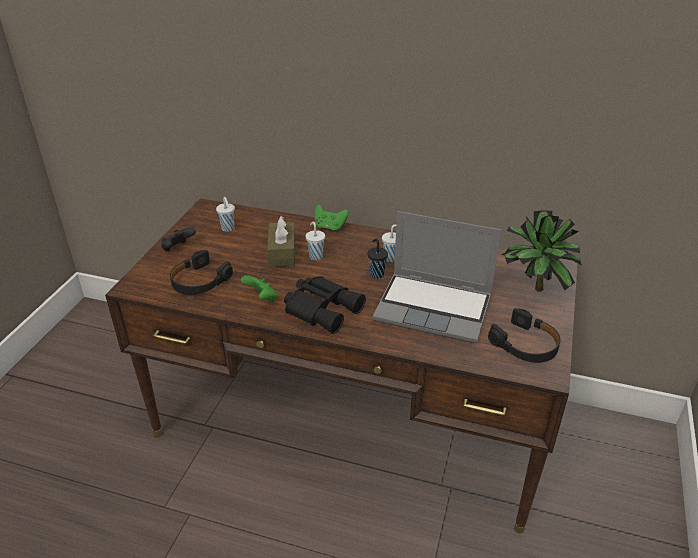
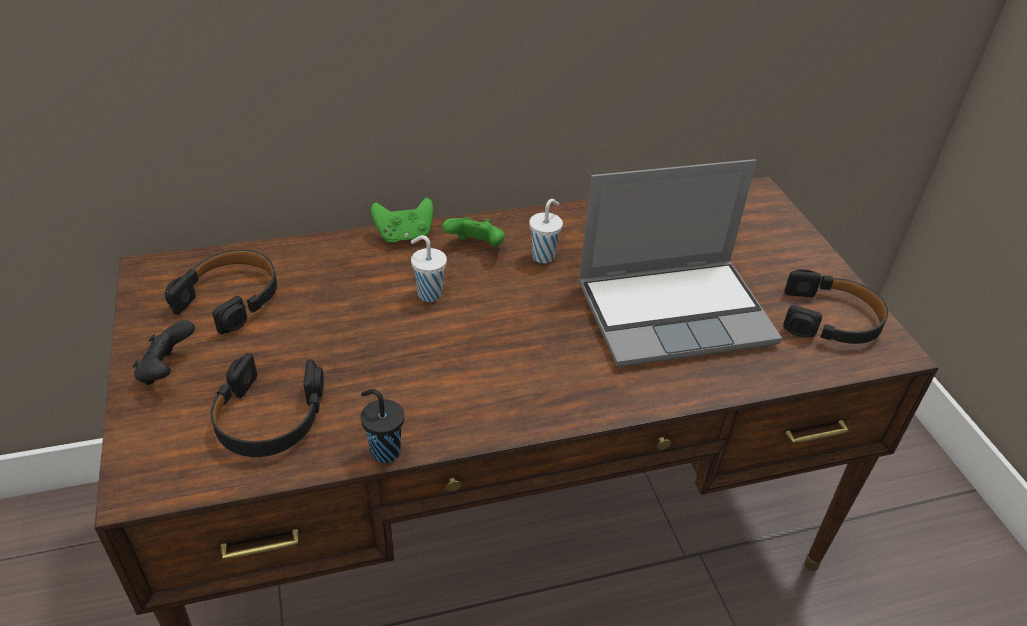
camera: 35 degrees left, 5 degrees up
white cup [216,197,235,232] -> black headphones [165,250,277,334]
green game controller [241,275,278,302] -> green game controller moved to [442,217,505,247]
brown tissue box [267,216,295,267] -> none
black binoculars [284,276,366,334] -> none
black cup [368,238,388,279] -> black cup moved to [360,389,405,463]
potted plant [502,210,582,292] -> none

